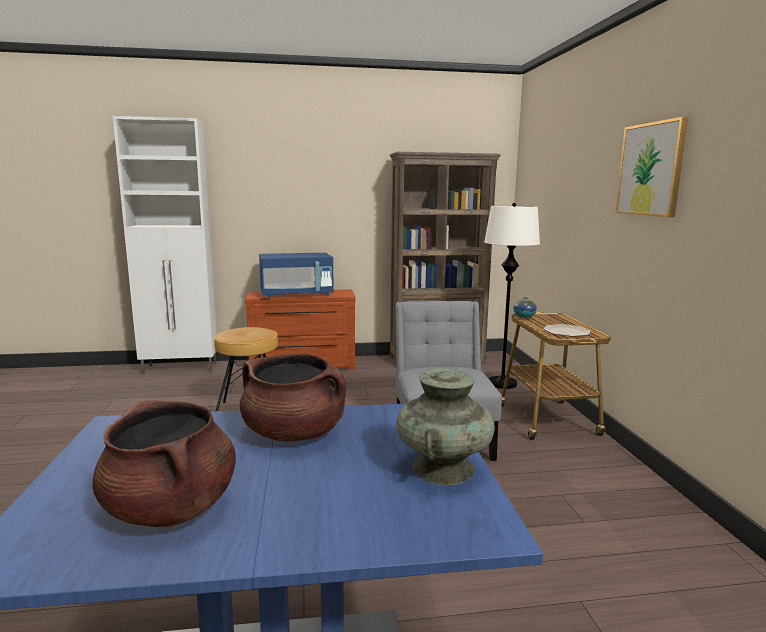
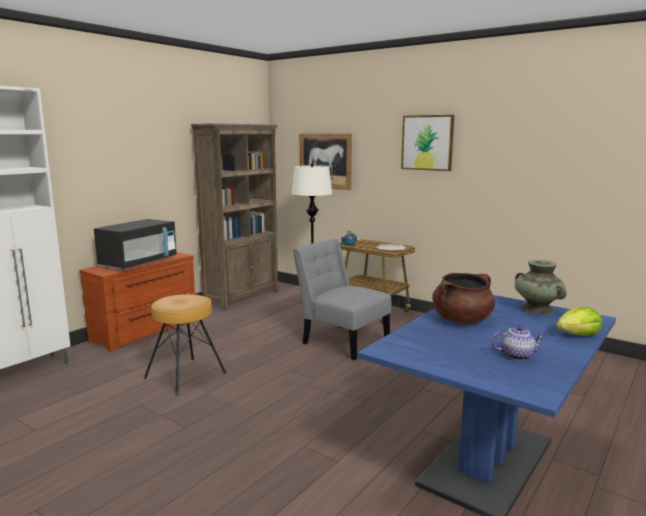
camera: 45 degrees left, 0 degrees up
brown cooking pot [92,400,236,527] -> teapot [491,326,546,360]
blue microwave [259,253,334,297] -> black microwave [94,219,177,270]
none -> picture [299,134,352,190]
none -> lettuce [556,307,602,336]

